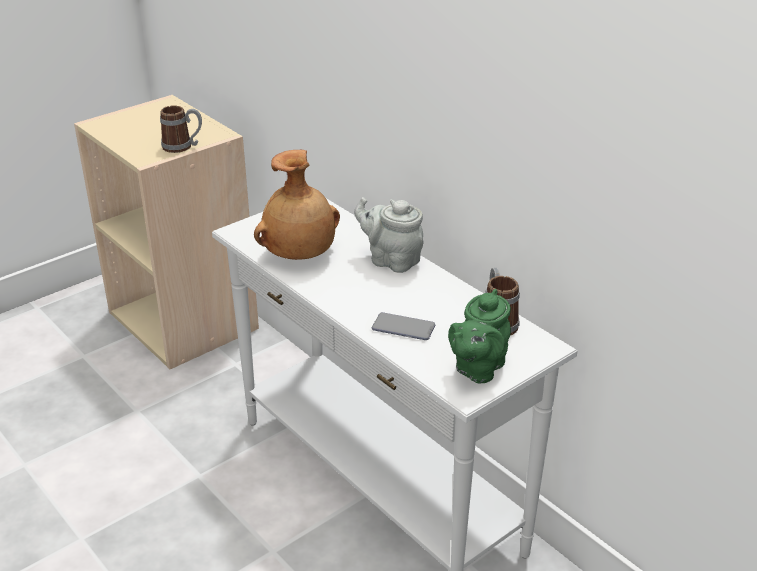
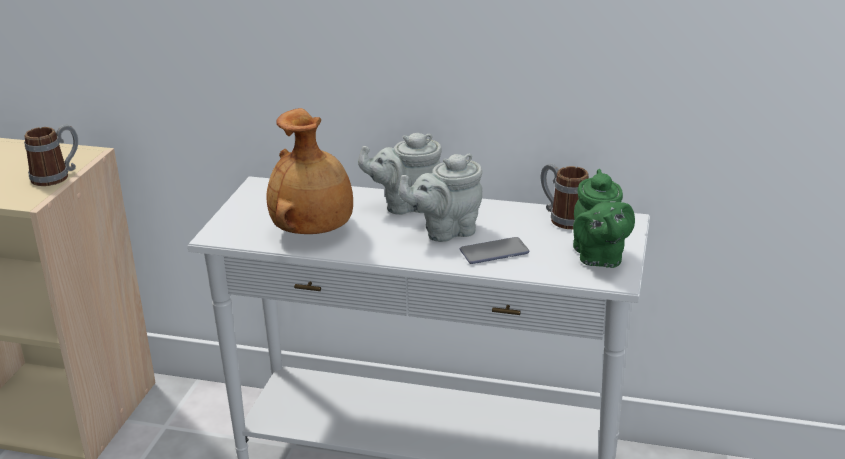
camera: 35 degrees left, 5 degrees down
none -> grey teapot [399,154,482,242]

